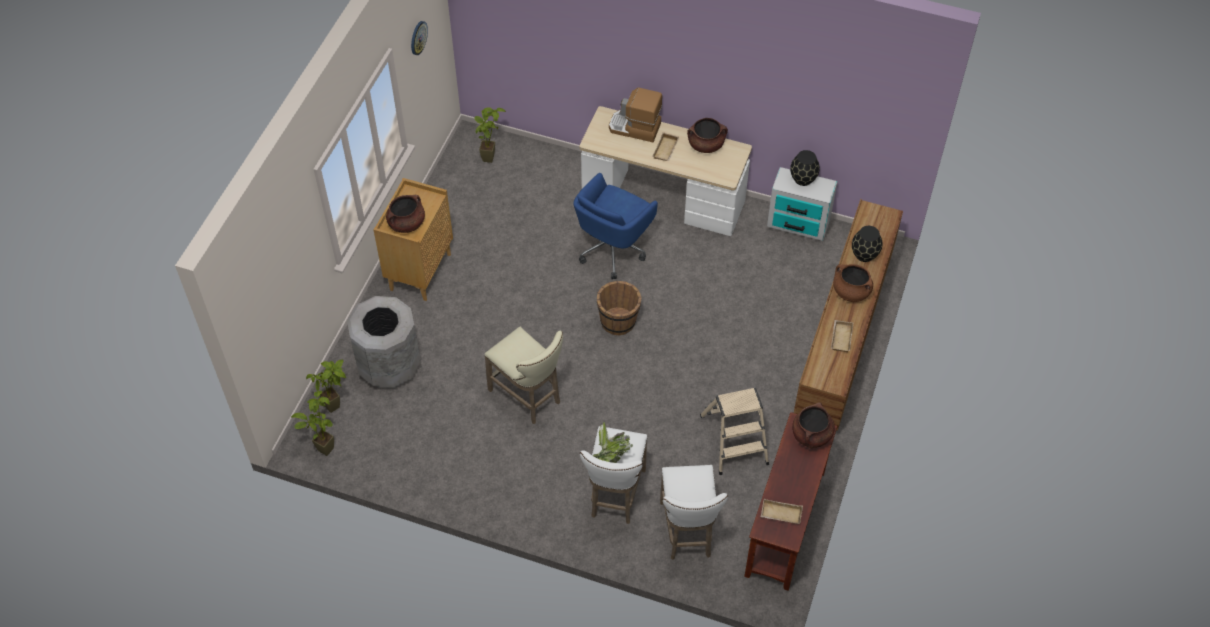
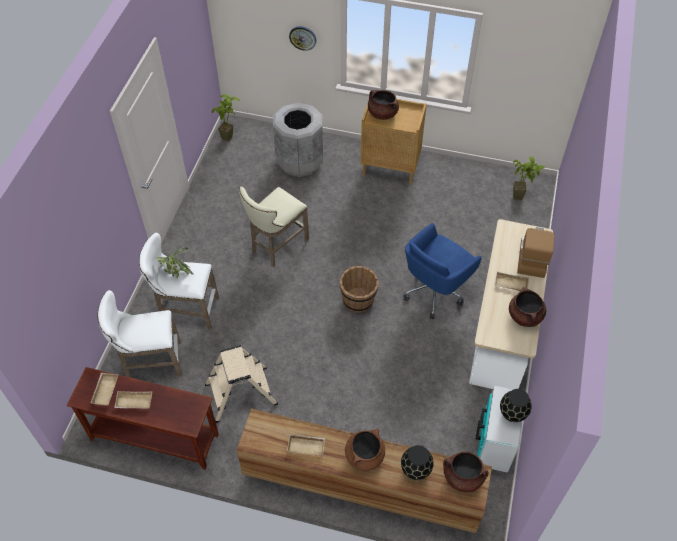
camera: 85 degrees right, 0 degrees up
potted plant [306,359,346,413] -> none
wall clock [411,21,428,55] -> wall clock moved to [289,26,316,51]
blue office chair [573,173,658,279] -> blue office chair turned 75 degrees counterclockwise [403,223,482,319]
brown cooking pot [792,402,835,448] -> brown cooking pot moved to [443,452,489,492]
none -> beige tray [114,391,152,409]

